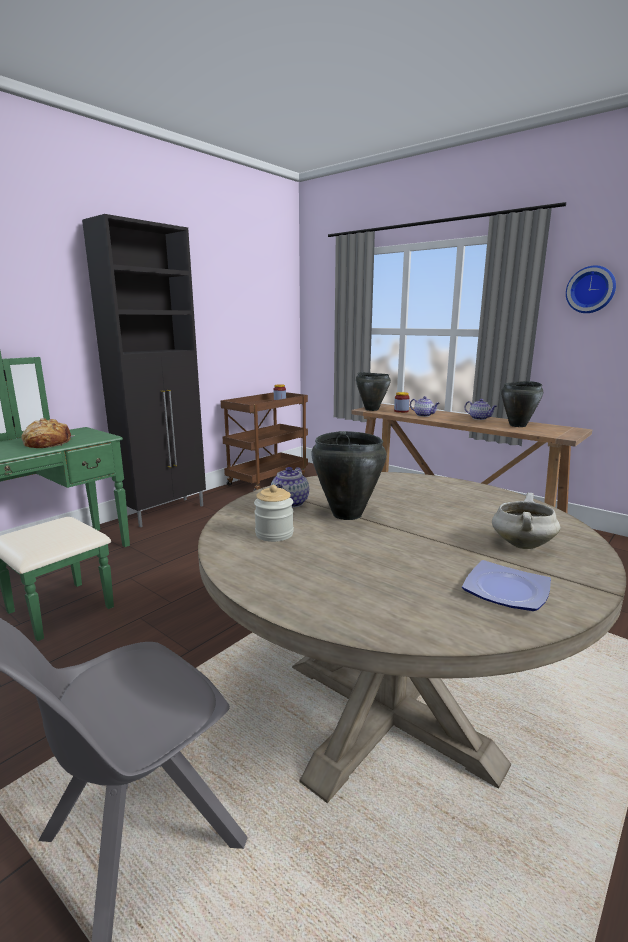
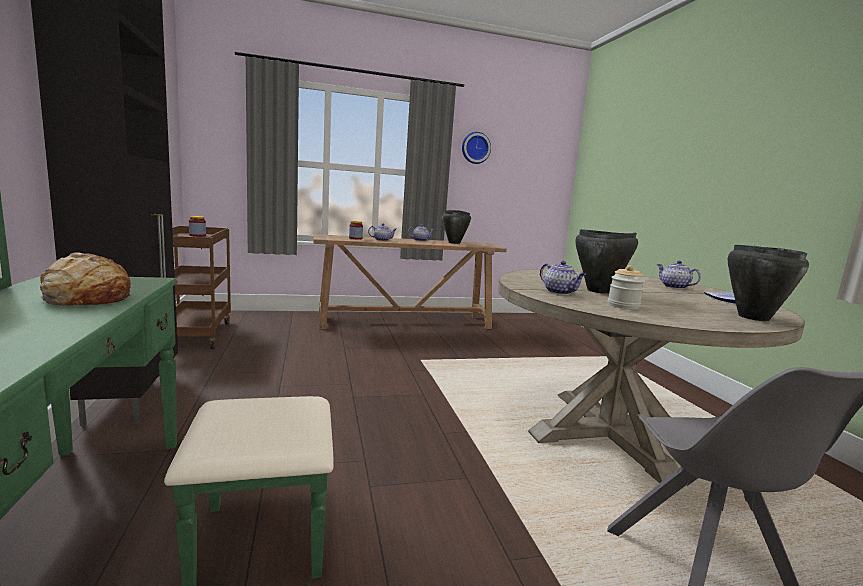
camera: 55 degrees left, 5 degrees down
black cooking pot [356,372,391,411] -> black cooking pot moved to [728,245,809,321]
white cooking pot [492,493,560,549] -> teapot [657,261,701,289]

